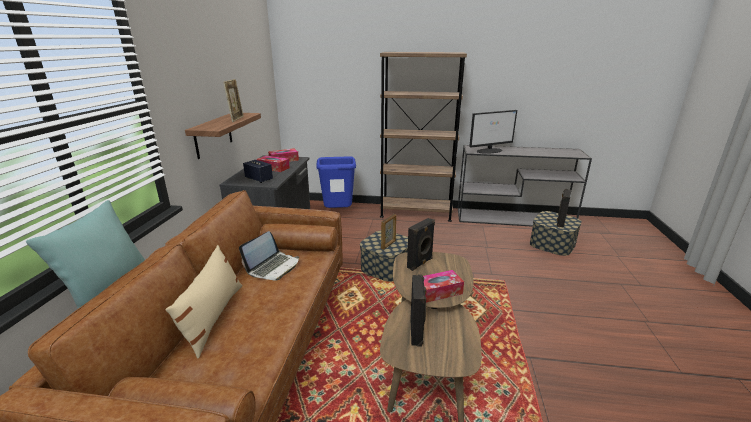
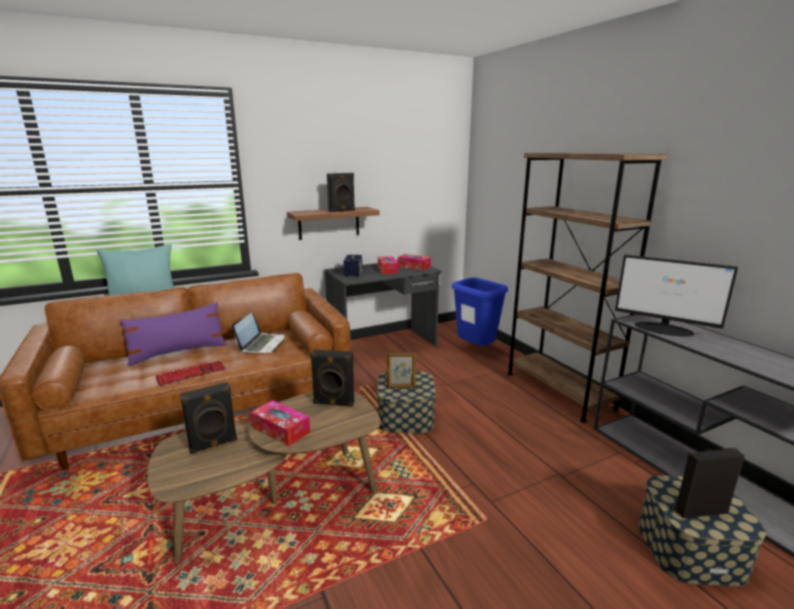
camera: 55 degrees right, 5 degrees down
beige pillow [165,245,242,359] -> purple pillow [120,302,227,366]
picture frame [223,79,243,122] -> black speaker [327,173,355,212]
laptop [239,231,299,280] -> laptop turned 75 degrees counterclockwise [232,313,284,353]
none -> keyboard [156,361,225,386]

